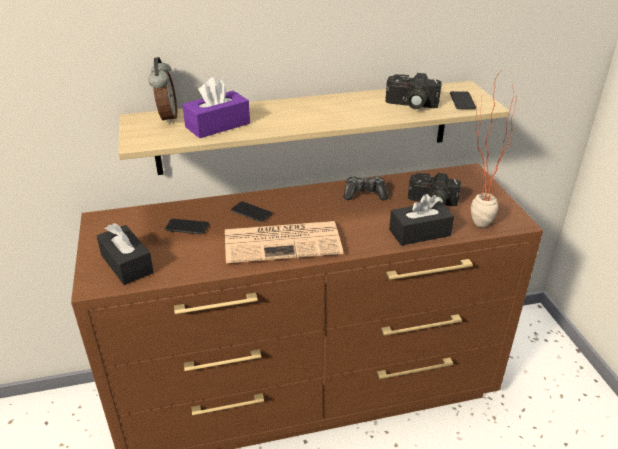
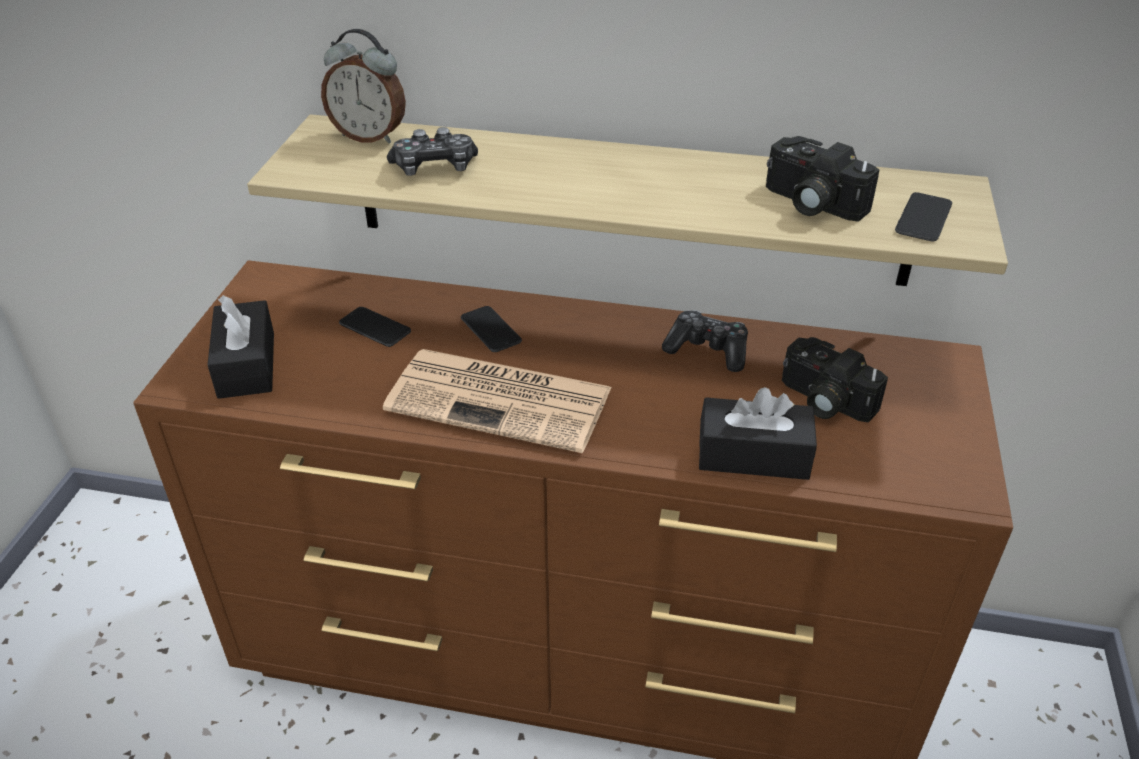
camera: 25 degrees right, 5 degrees up
alarm clock [148,57,177,124] -> alarm clock turned 90 degrees clockwise [321,29,406,144]
purple tissue box [182,77,250,138] -> game controller [387,127,478,176]
potted plant [471,72,517,228] -> none

